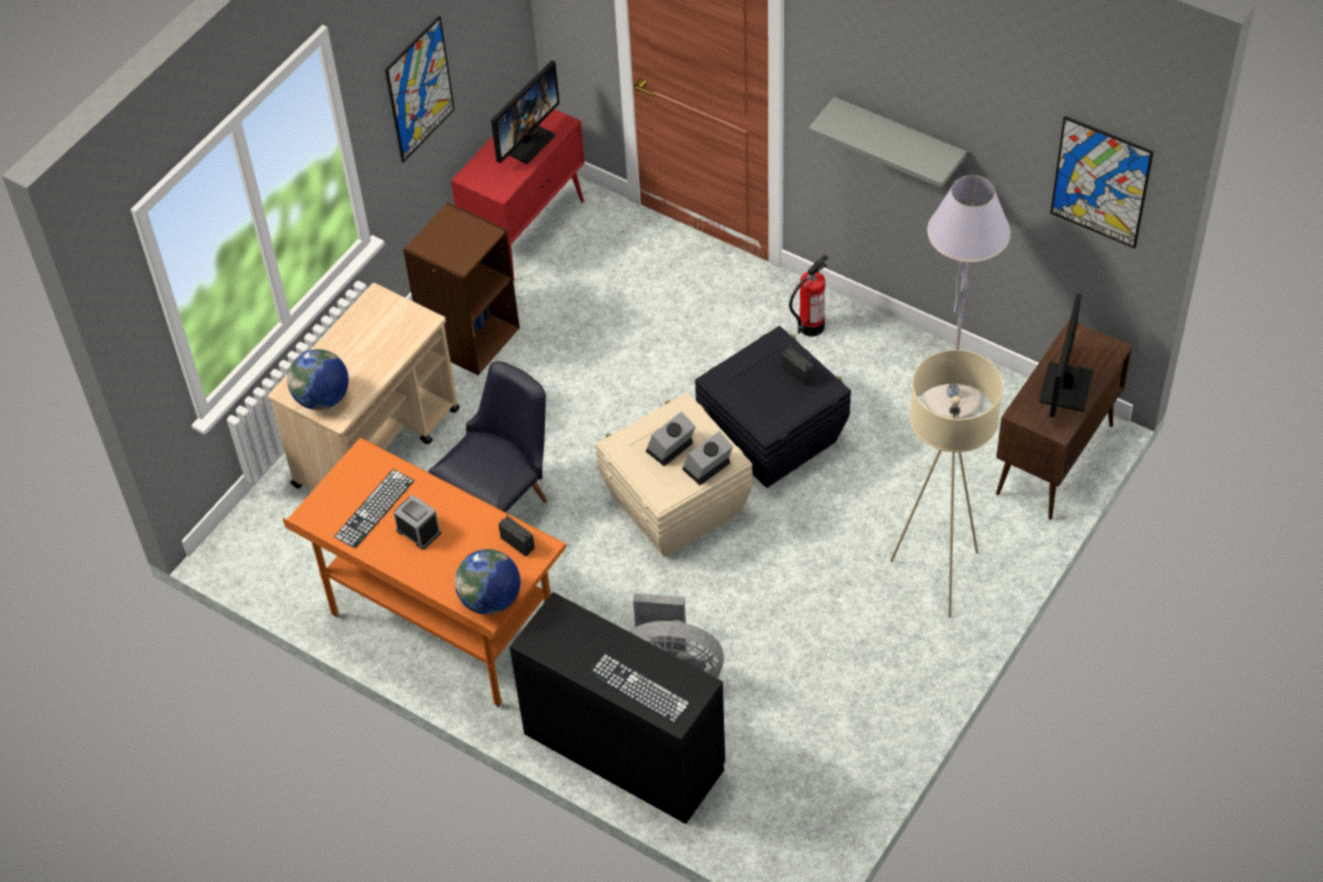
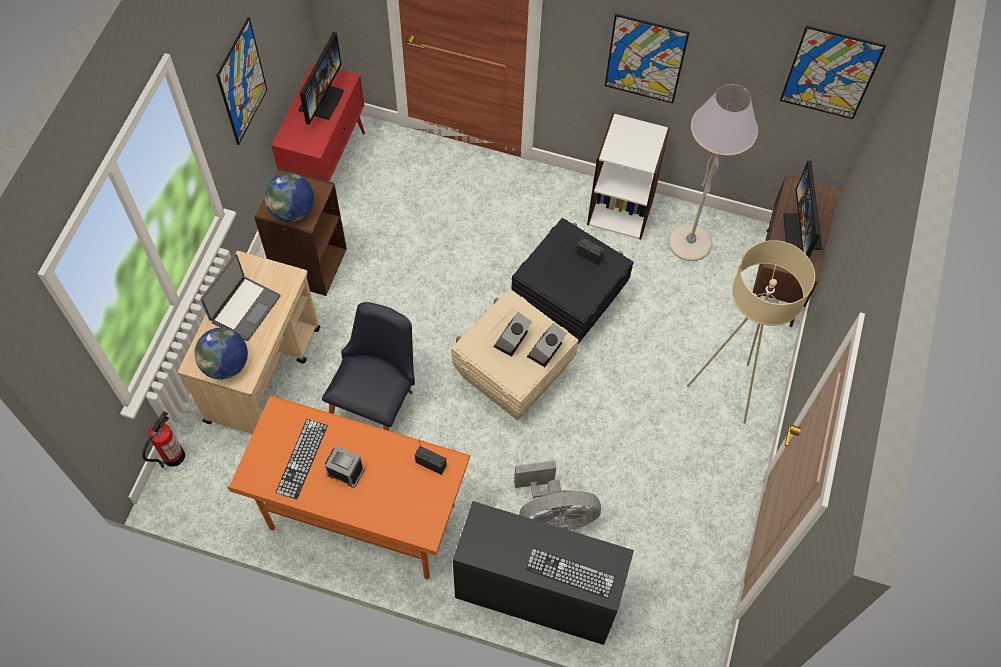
camera: 20 degrees left, 10 degrees up
globe [455,549,520,615] -> globe moved to [265,173,314,222]
fire extinguisher [789,255,829,336] -> fire extinguisher moved to [142,411,185,468]
grey shelf [808,97,967,188] -> picture [605,14,690,103]
none -> laptop [200,254,281,341]
none -> white bookcase [587,113,670,240]

